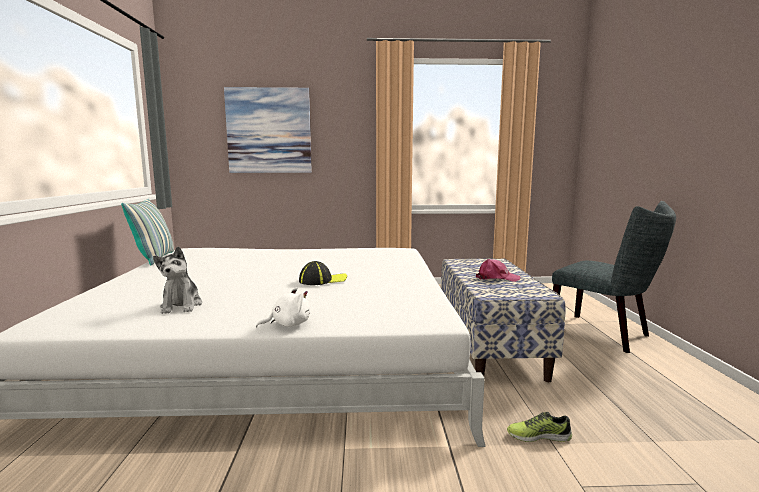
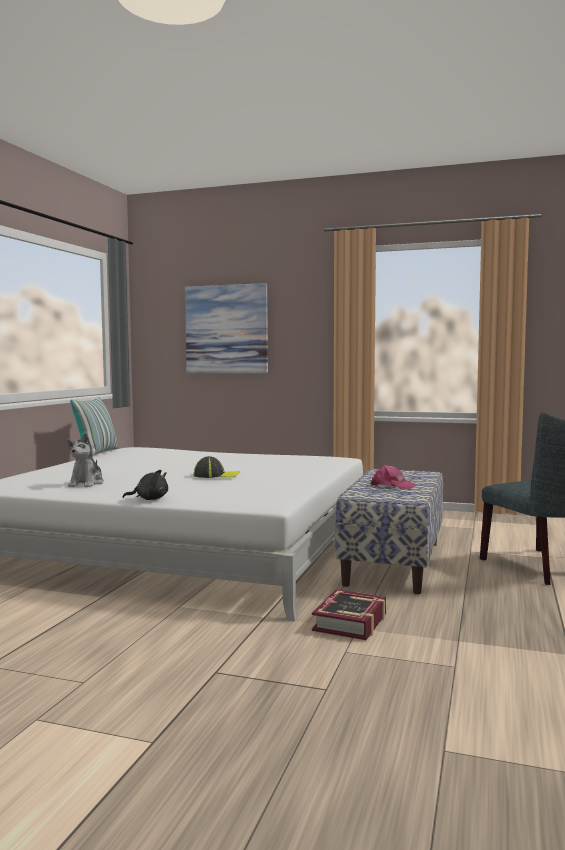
camera: 20 degrees right, 5 degrees down
white plush toy [256,288,310,328] -> black plush toy [123,470,168,500]
shoe [507,412,572,442] -> book [312,590,386,640]

